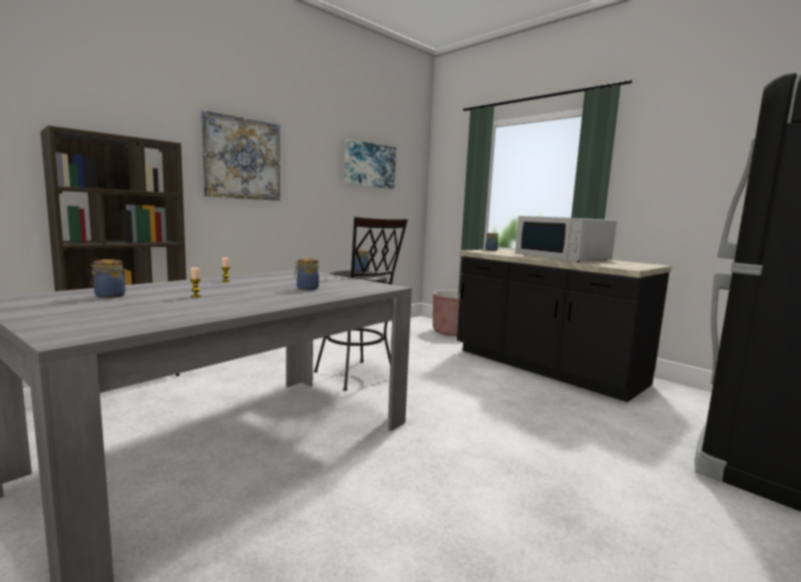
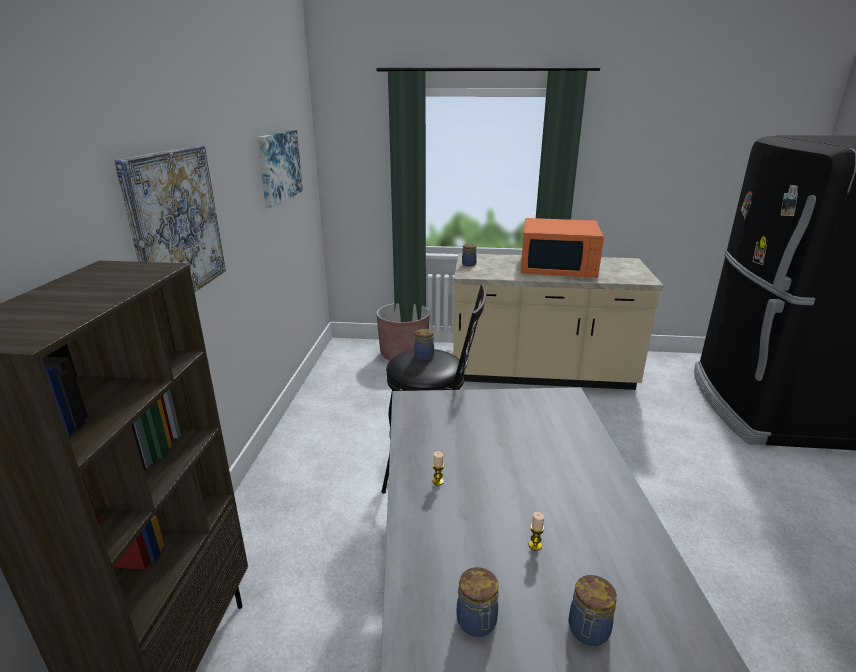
camera: 40 degrees left, 15 degrees up
jar [294,258,319,290] -> jar moved to [568,575,617,646]
black counter [457,249,672,402] -> beige counter [453,253,664,390]
white microwave [515,216,617,262] -> orange microwave [521,218,604,278]

